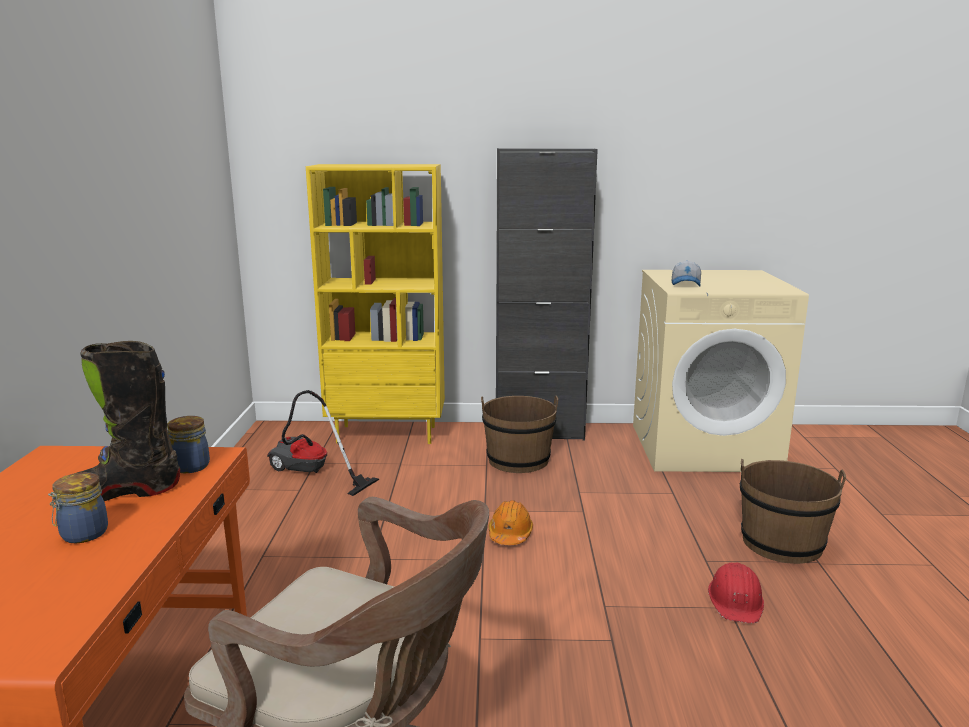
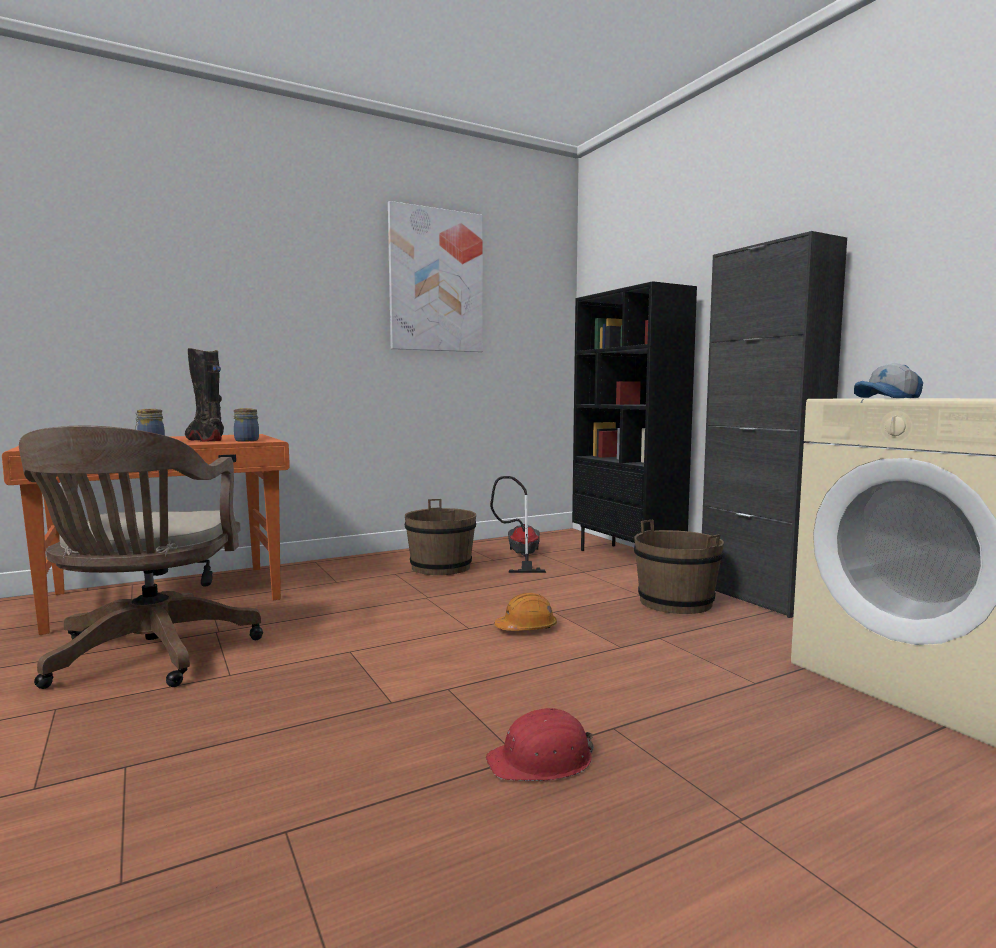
camera: 60 degrees right, 10 degrees down
yellow bookcase [306,164,445,444] -> black bookcase [572,281,697,551]
brown bucket [740,459,846,564] -> brown bucket moved to [405,499,476,575]
none -> picture [388,201,483,352]

